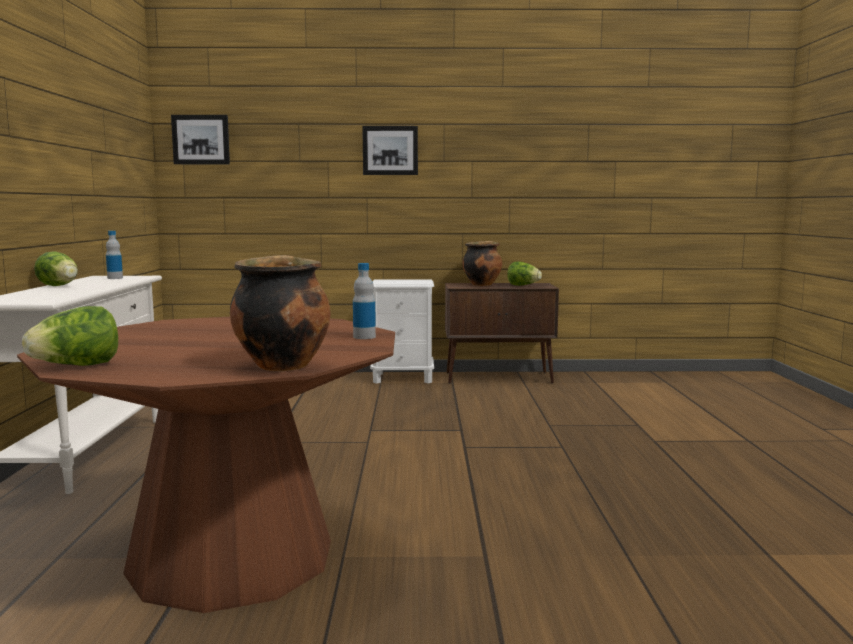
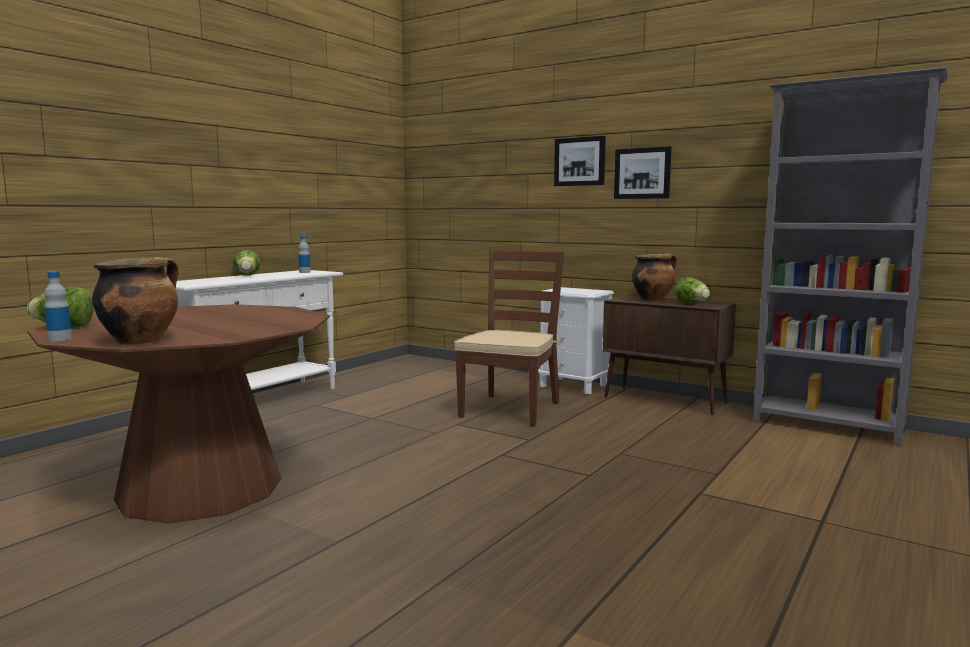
camera: 35 degrees right, 0 degrees up
picture [171,115,230,164] -> picture moved to [614,146,672,199]
bottle [353,263,376,339] -> bottle moved to [44,271,72,342]
none -> brown chair [454,250,566,427]
none -> grey bookcase [753,67,948,446]

